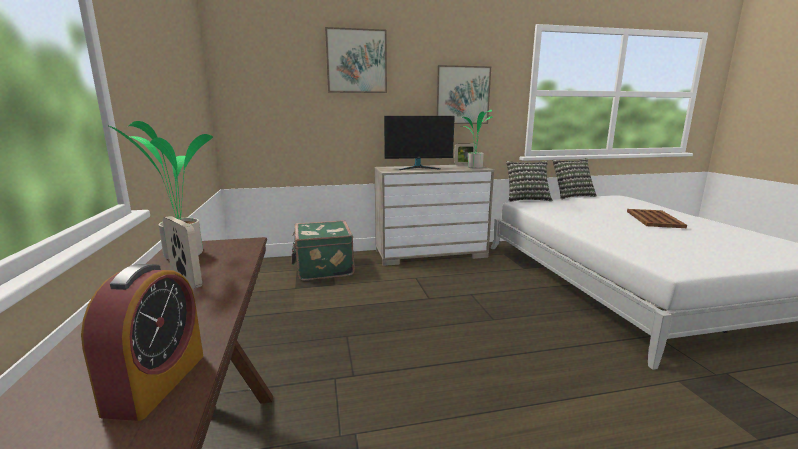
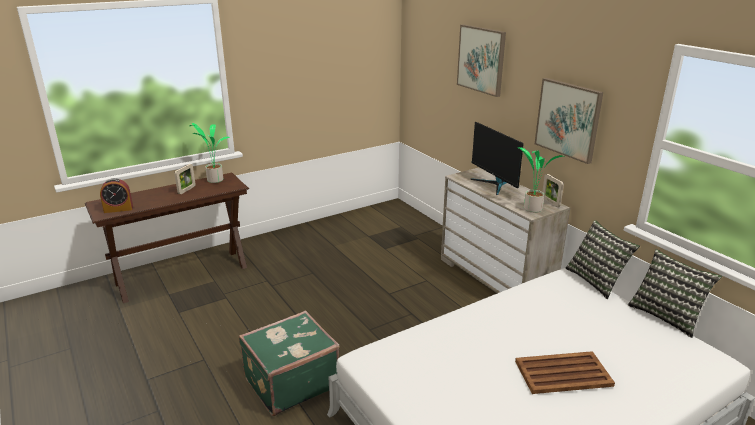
camera: 70 degrees right, 10 degrees up
green suitcase [291,220,355,280] -> green suitcase moved to [239,310,339,416]

